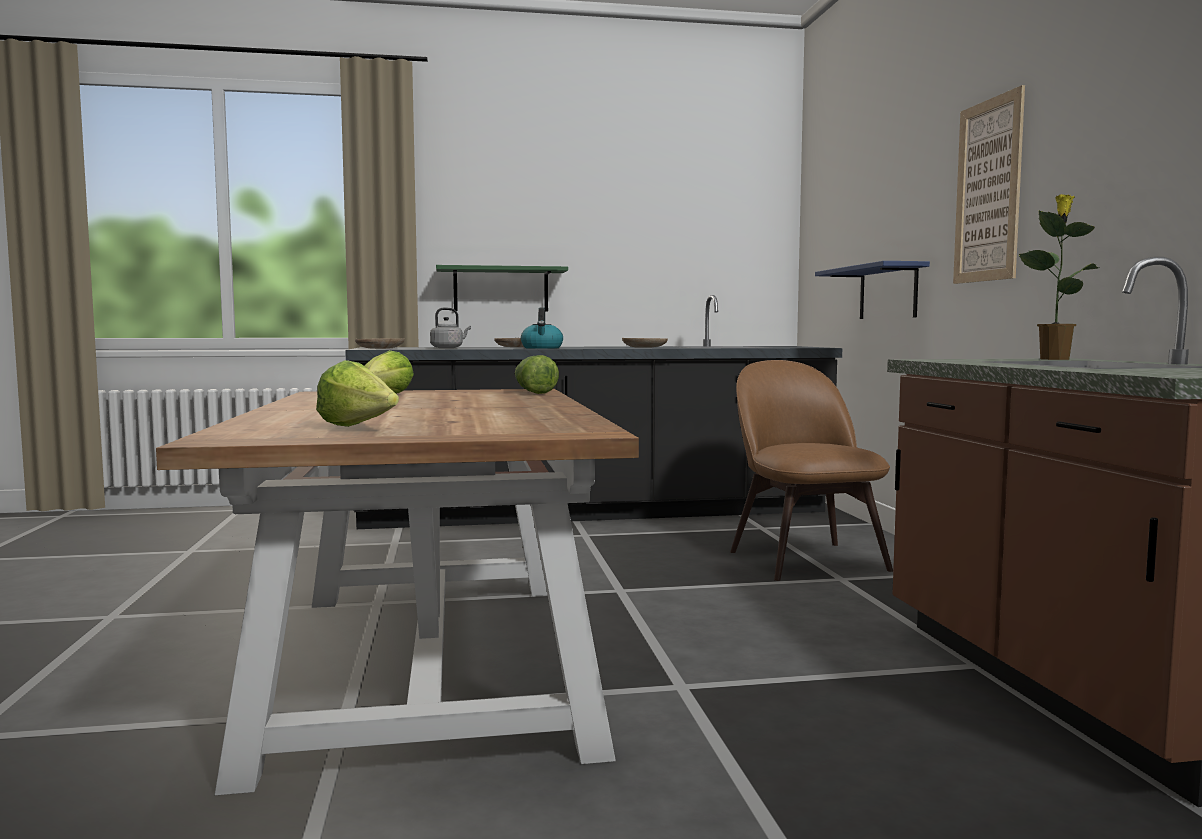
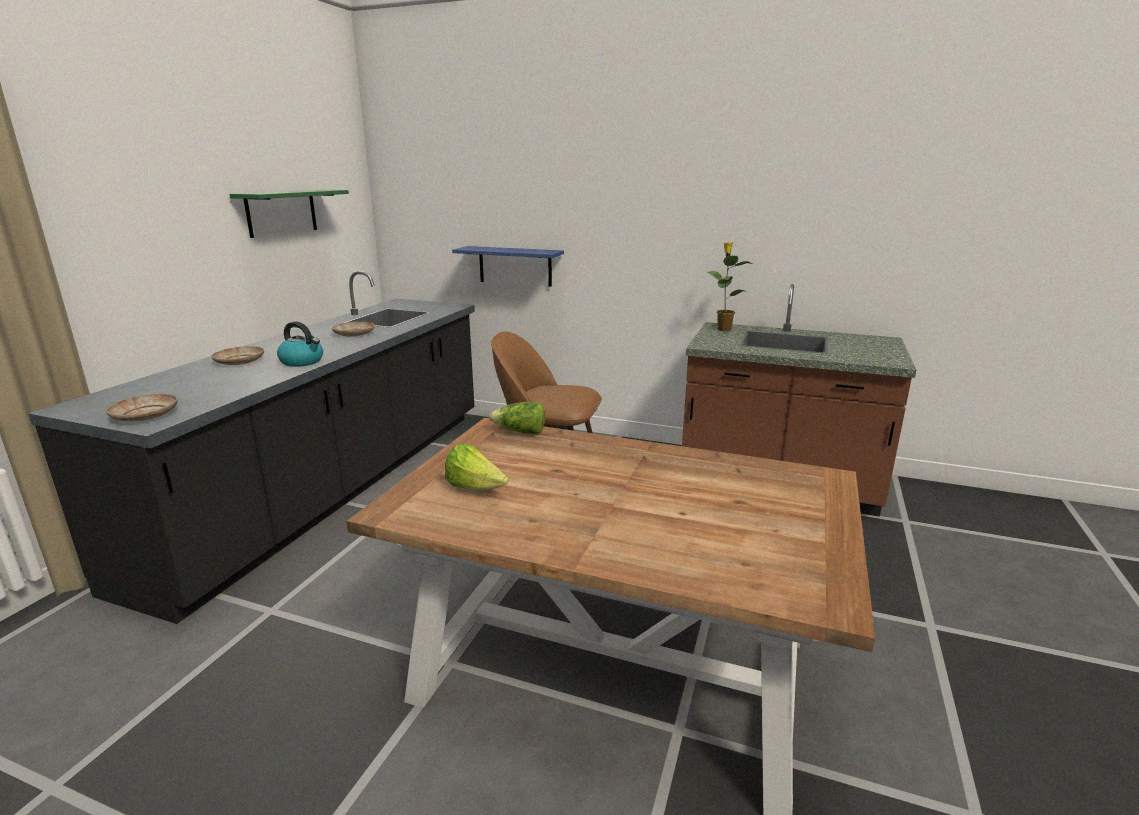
camera: 60 degrees left, 15 degrees up
lettuce [316,360,399,427] -> none
grey kettle [430,308,471,348] -> none
green shelf [436,265,568,311] -> green shelf moved to [229,190,349,238]
picture [953,85,1025,284] -> none

